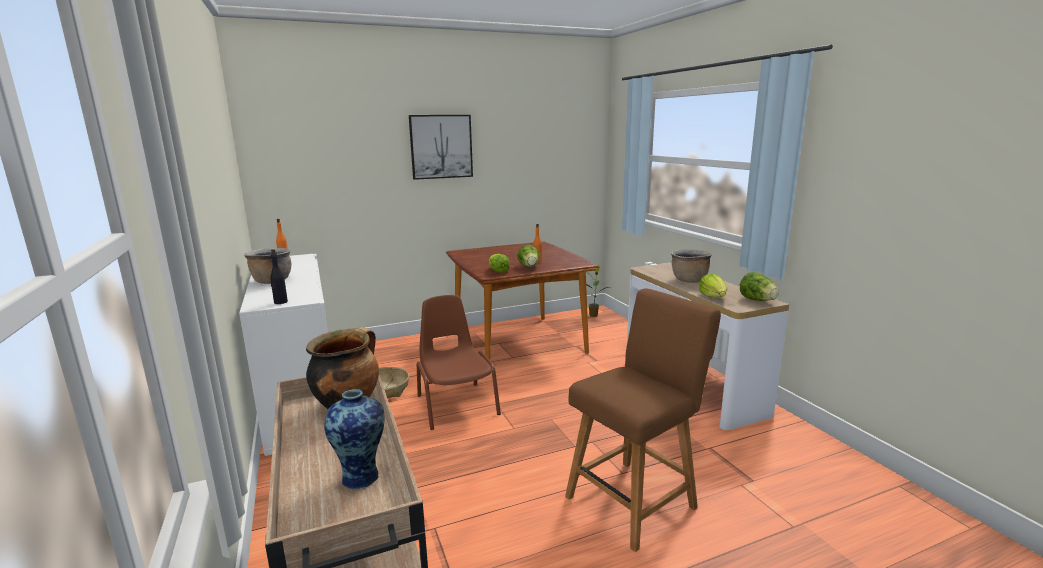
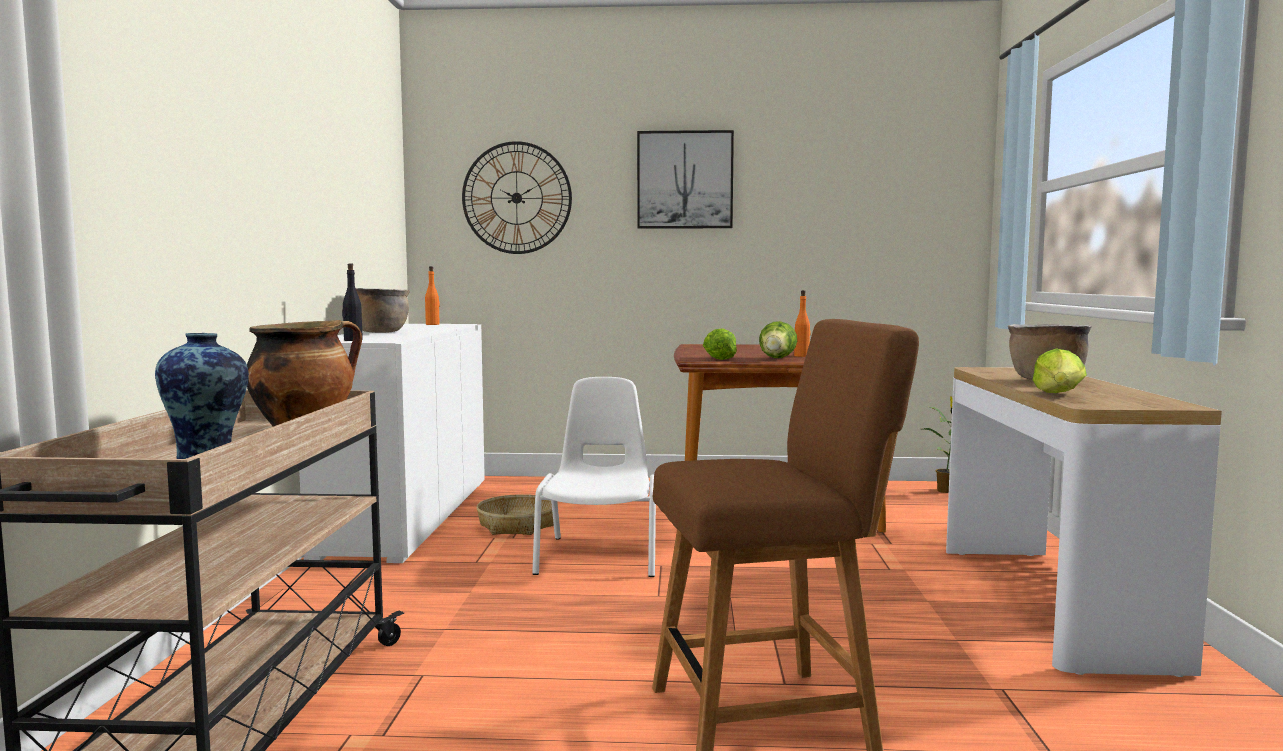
camera: 25 degrees right, 10 degrees down
brown chair [417,295,501,430] -> white chair [532,377,656,577]
lettuce [740,272,779,301] -> none
none -> wall clock [462,141,572,254]

